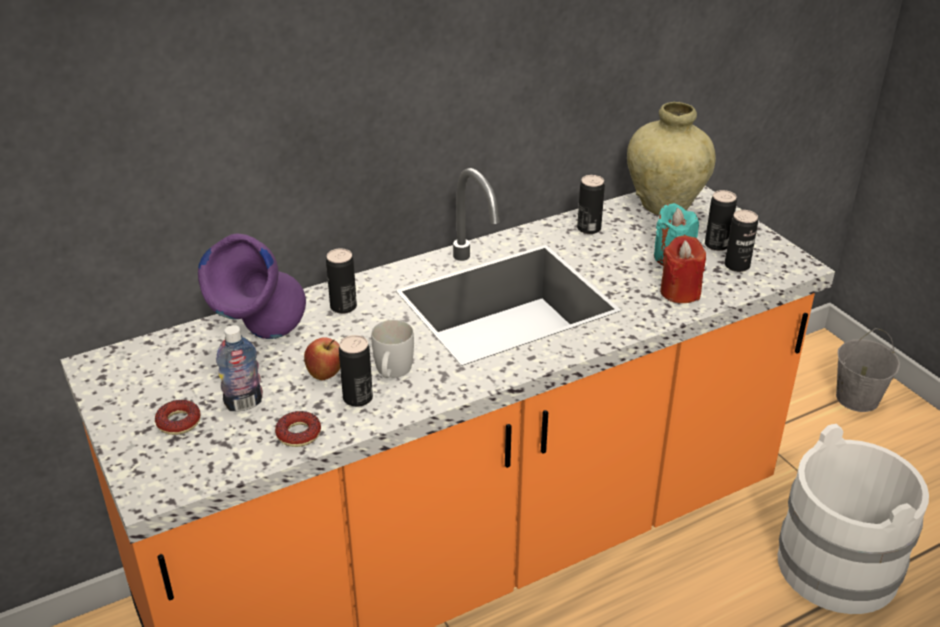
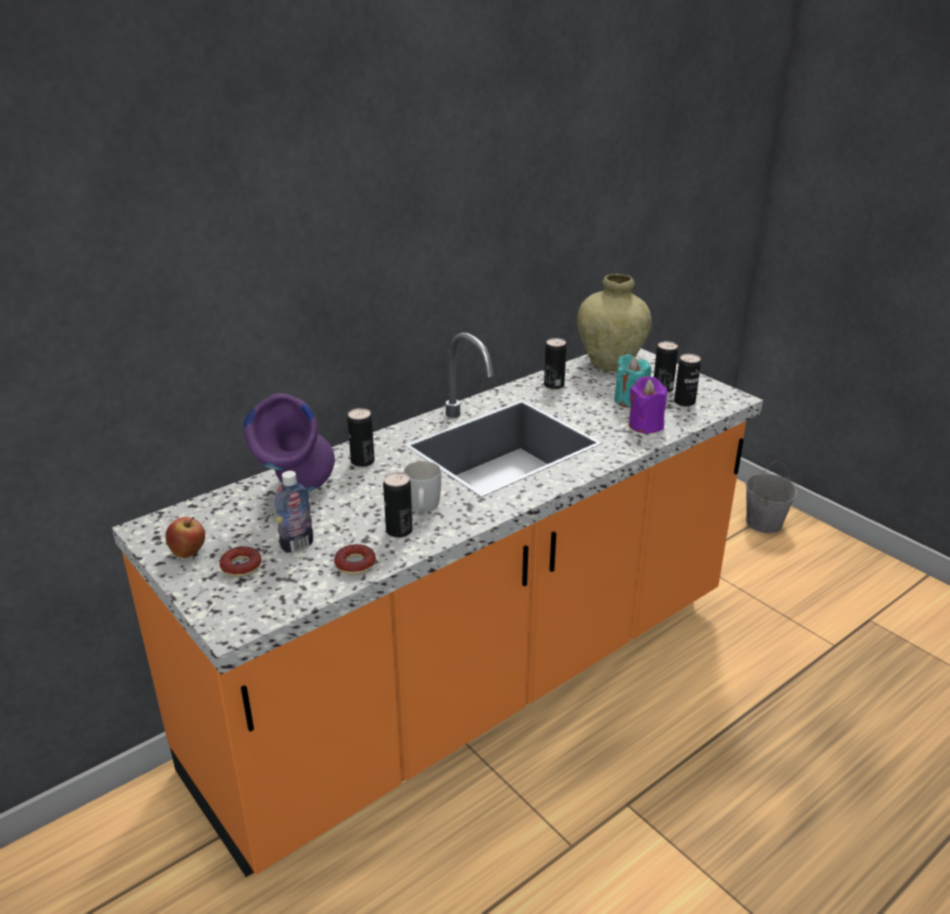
camera: 10 degrees left, 5 degrees down
apple [304,337,340,380] -> apple moved to [165,517,205,558]
red candle [660,235,706,303] -> purple candle [629,376,667,433]
white bucket [777,424,929,614] -> none

